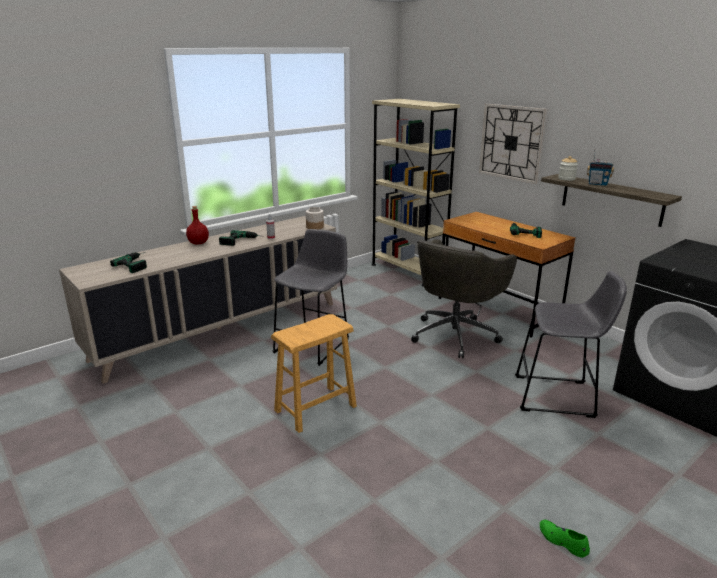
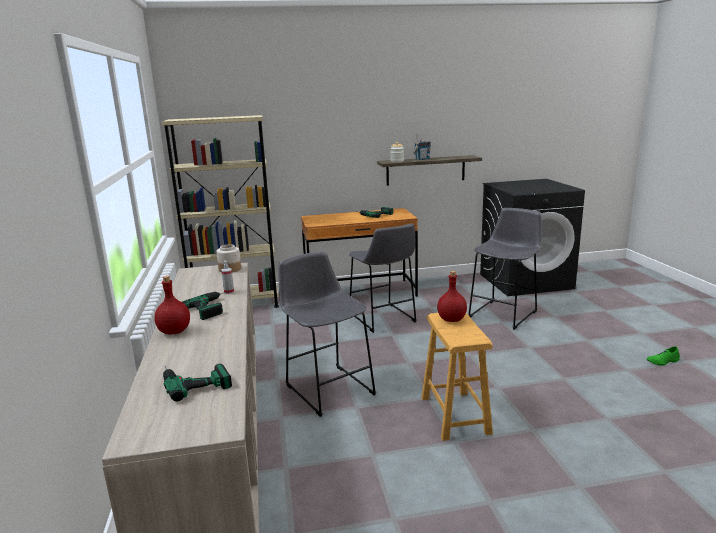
camera: 60 degrees left, 5 degrees down
grey office chair [411,239,517,358] -> grey stool [349,223,417,333]
wall clock [479,104,547,184] -> none
none -> red bottle [437,271,467,322]

